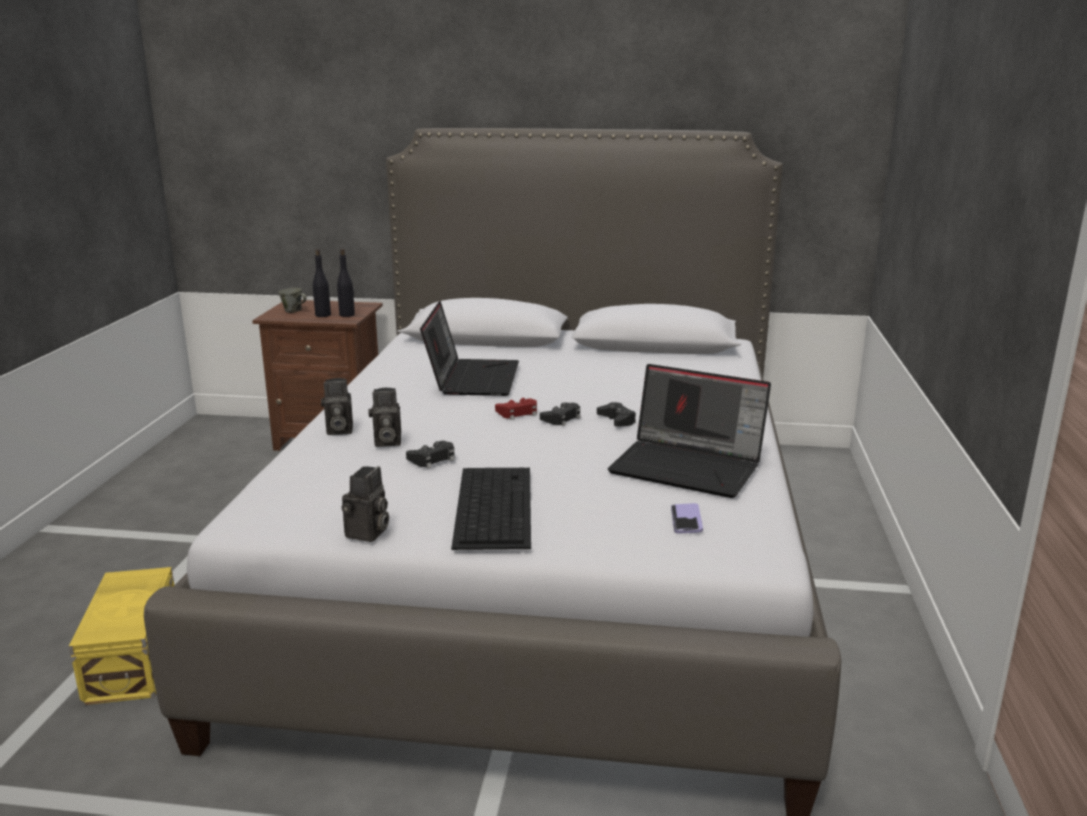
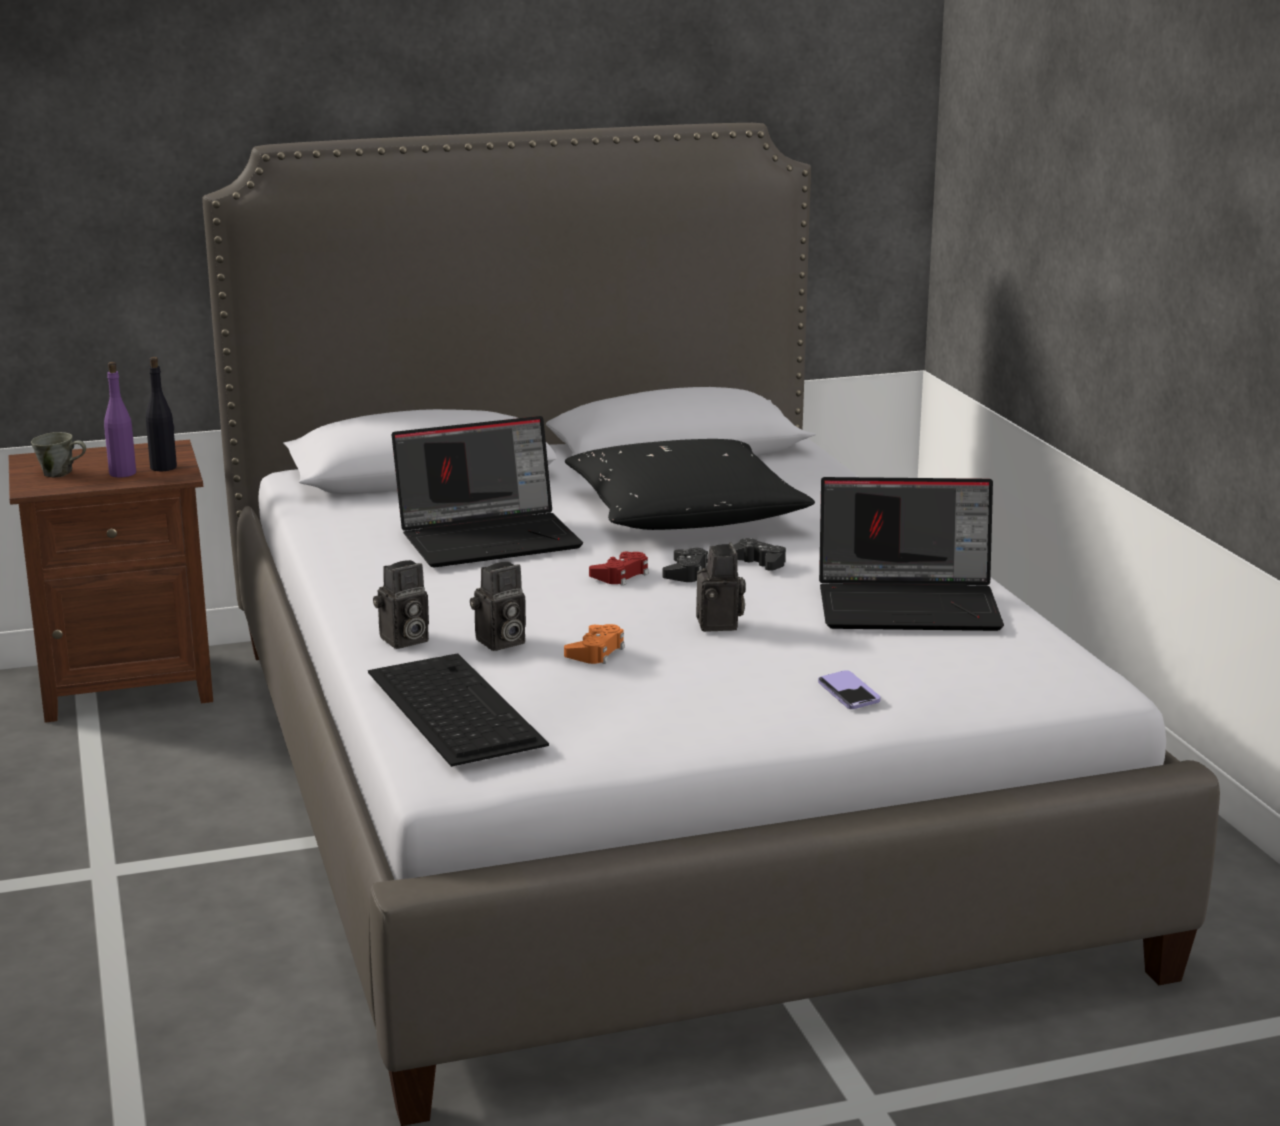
camera: 25 degrees left, 0 degrees up
yellow storage box [69,567,175,705] -> none
black bottle [313,249,331,317] -> purple bottle [104,362,136,477]
camera [342,466,389,542] -> camera moved to [696,542,746,632]
black game controller [406,441,455,468] -> orange game controller [564,624,625,664]
laptop [420,301,519,396] -> laptop turned 90 degrees clockwise [392,416,583,567]
keyboard [451,468,531,550] -> keyboard moved to [368,653,549,767]
phone [671,503,703,534] -> phone moved to [818,670,881,709]
none -> black pillow [565,439,815,530]

